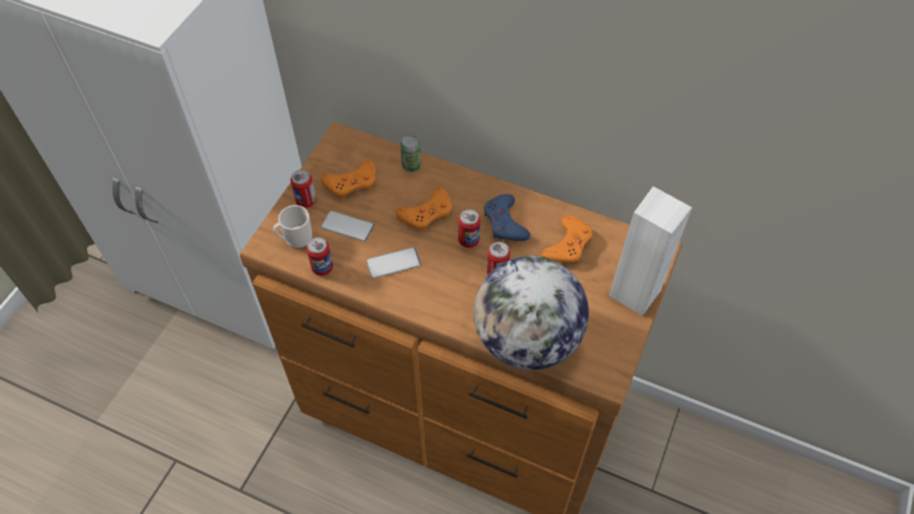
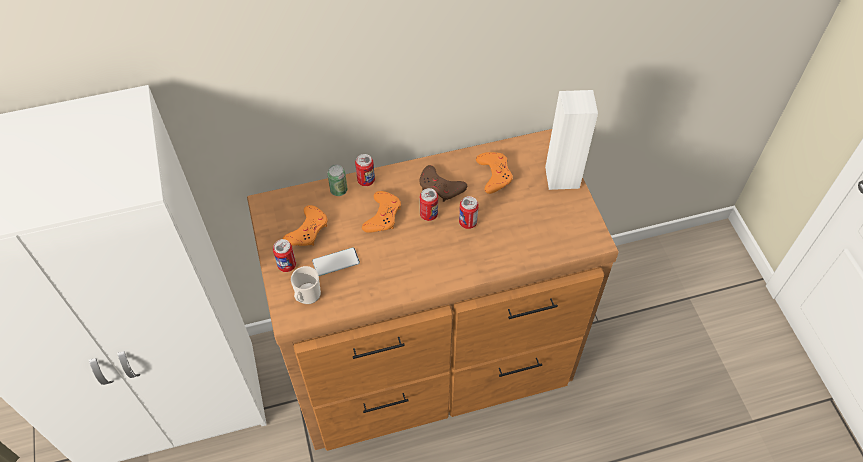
camera: 40 degrees left, 0 degrees up
can [306,237,333,276] -> can moved to [355,154,375,186]
phone [366,247,421,279] -> none
globe [474,256,589,370] -> none
blue game controller [484,194,530,241] -> brown game controller [419,165,467,202]

